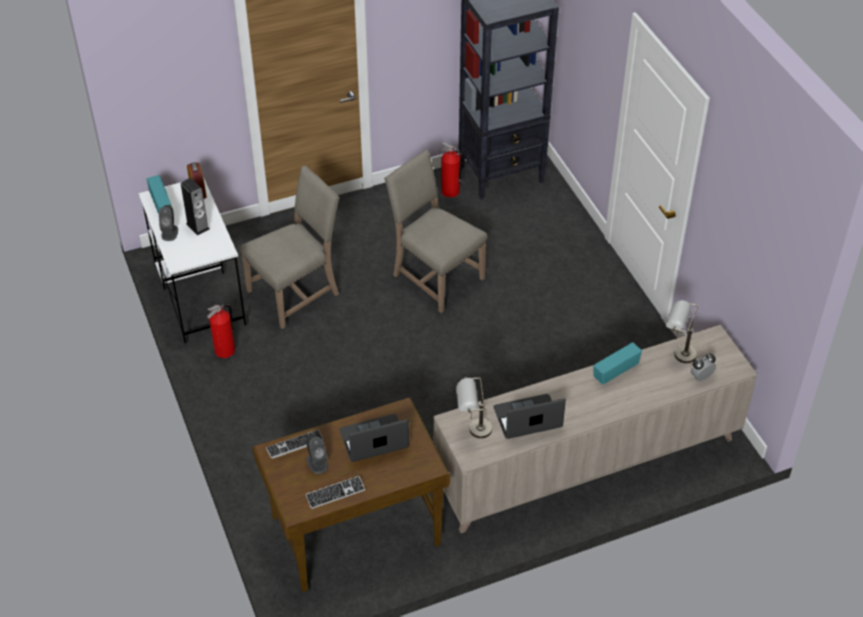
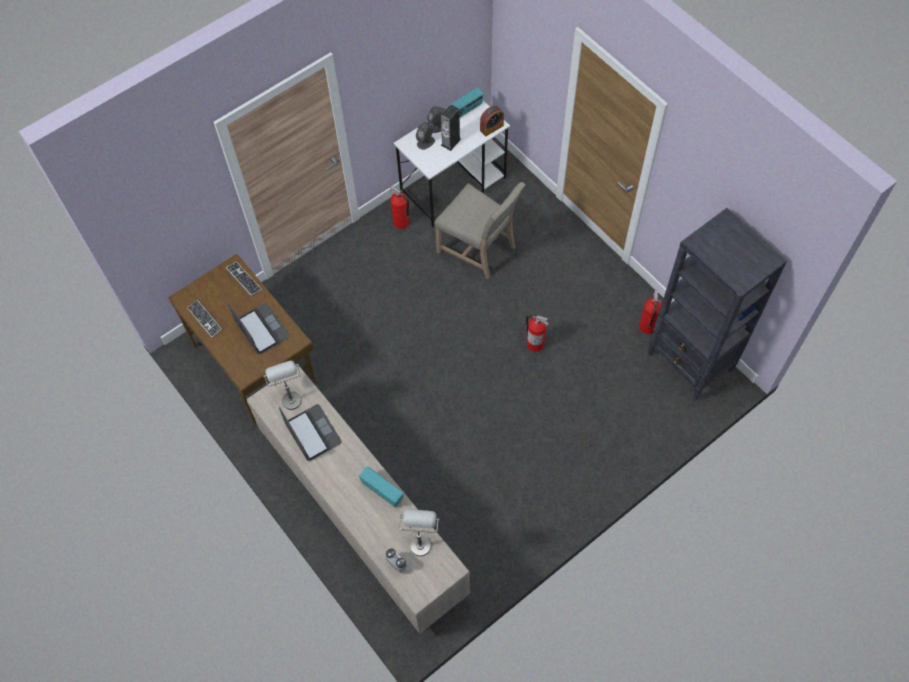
camera: 75 degrees right, 15 degrees up
grey speaker [306,434,328,474] -> grey speaker moved to [416,122,435,150]
beige chair [384,150,487,313] -> fire extinguisher [526,315,549,352]

